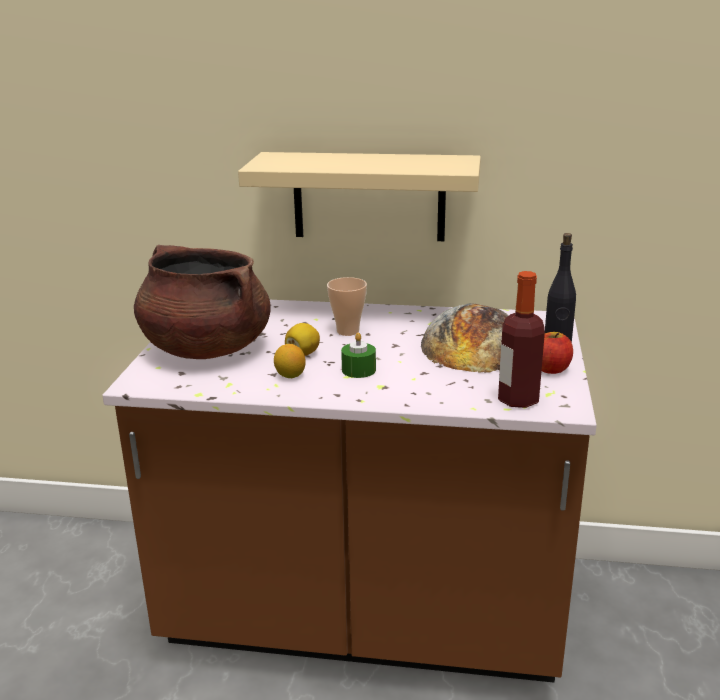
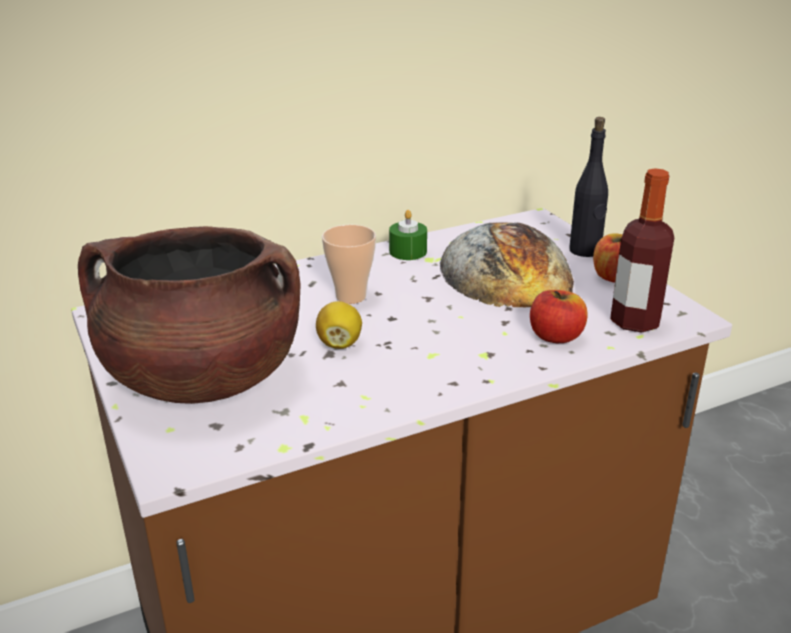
camera: 35 degrees left, 5 degrees up
beige shelf [238,152,481,241] -> none
lemon [274,344,306,378] -> none
green candle [341,332,376,378] -> green candle moved to [389,210,427,260]
none -> apple [530,290,587,343]

